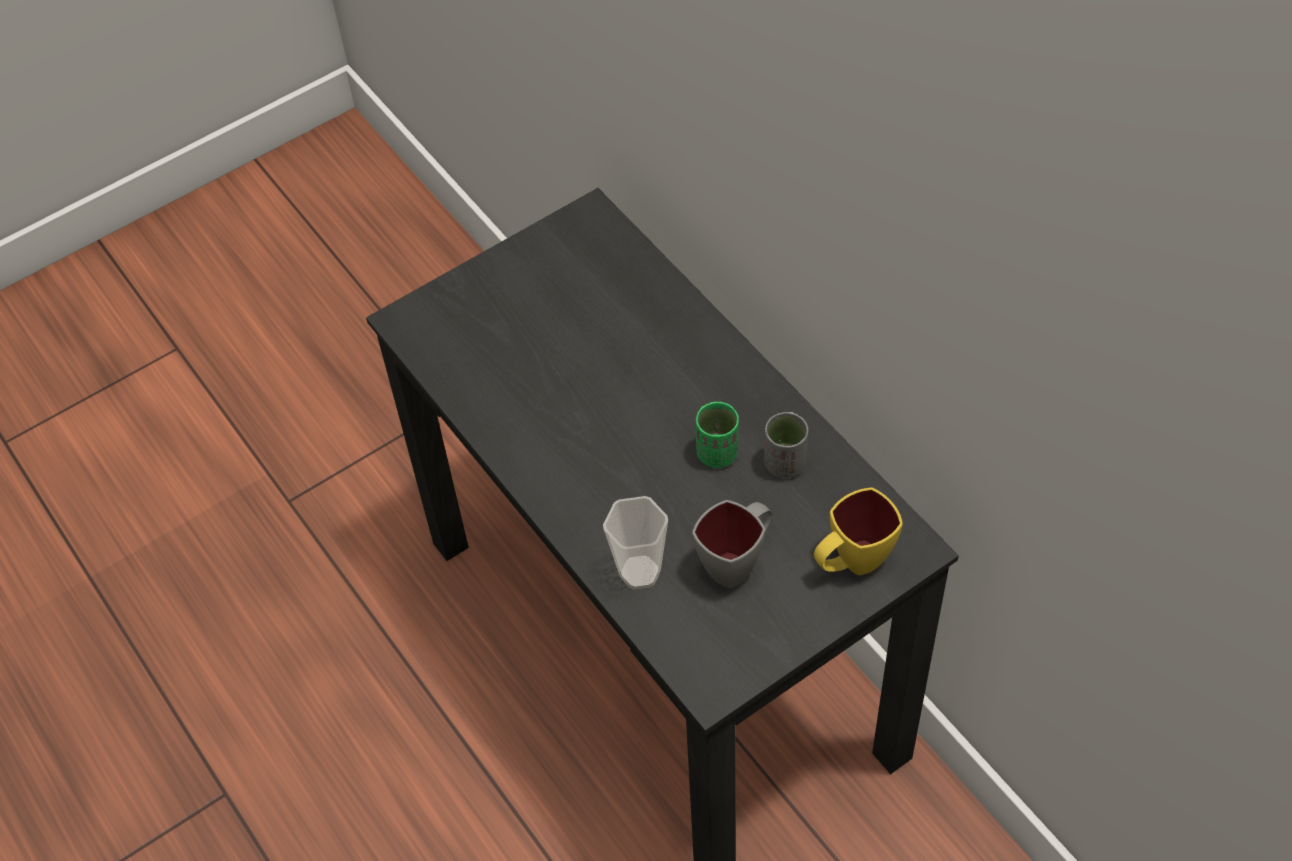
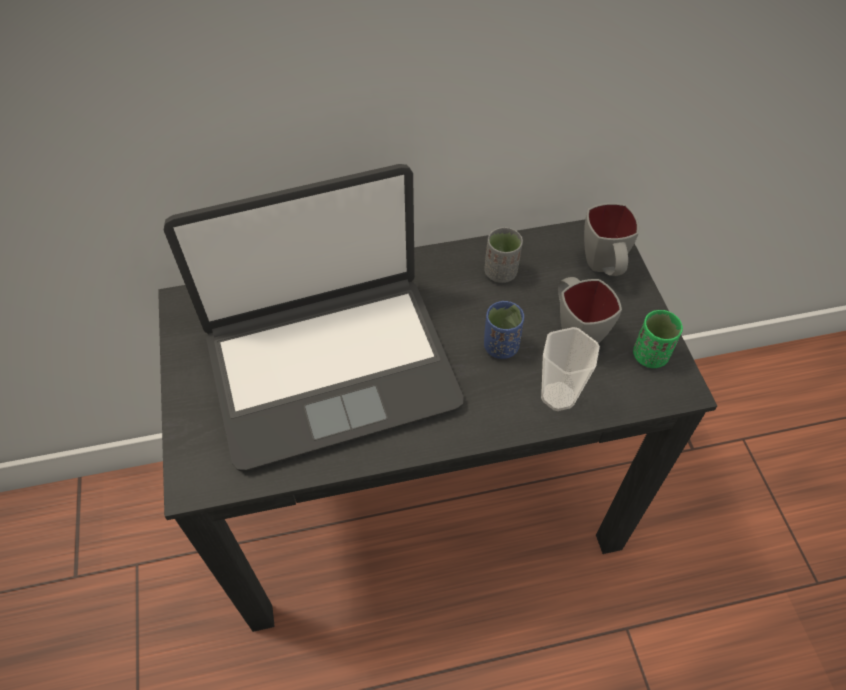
camera: 70 degrees left, 0 degrees up
green cup [696,402,739,468] -> green cup moved to [633,310,683,368]
yellow mug [814,488,903,575] -> grey mug [584,203,639,276]
none -> laptop [164,164,464,471]
none -> blue cup [484,301,524,359]

